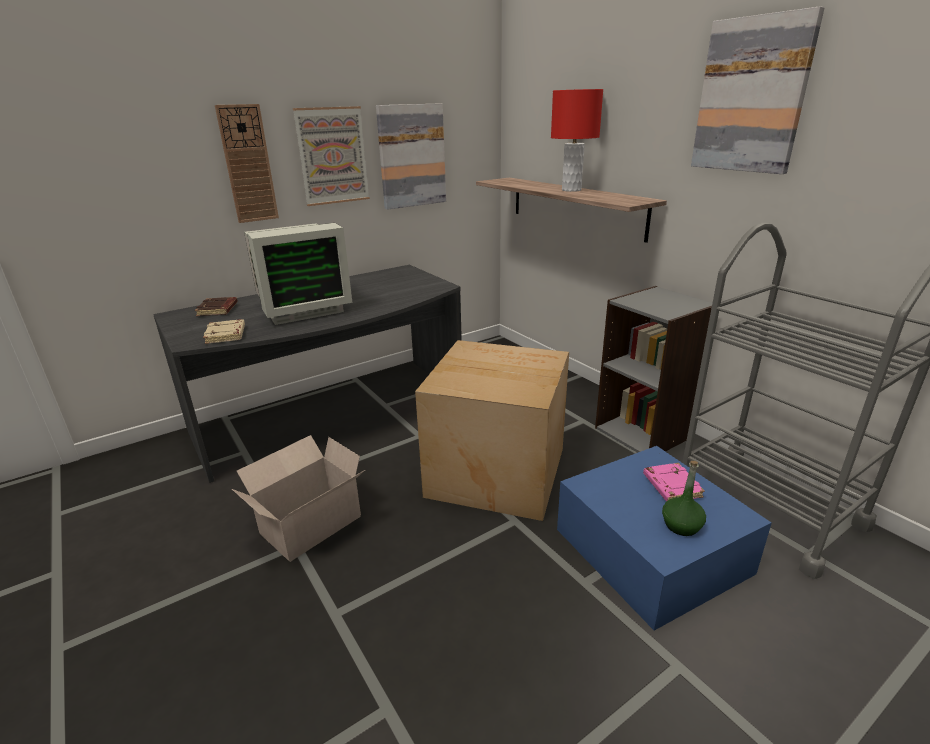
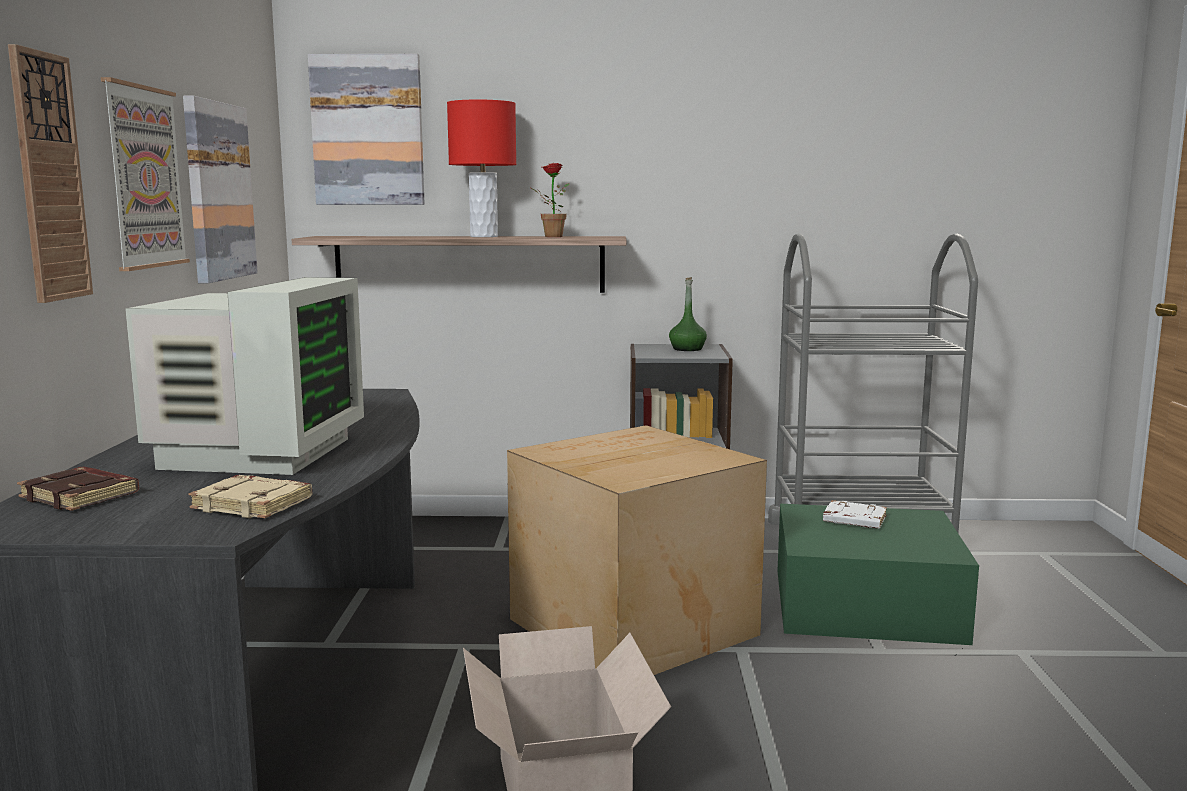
camera: 55 degrees left, 15 degrees down
blue storage box [557,446,772,631] -> green storage box [777,504,979,645]
pink book [643,463,705,502] -> white book [823,500,887,529]
green bottle [662,461,706,536] -> green bottle moved to [669,277,707,351]
picture [691,6,825,174] -> picture moved to [308,54,424,205]
none -> potted plant [531,163,569,237]

